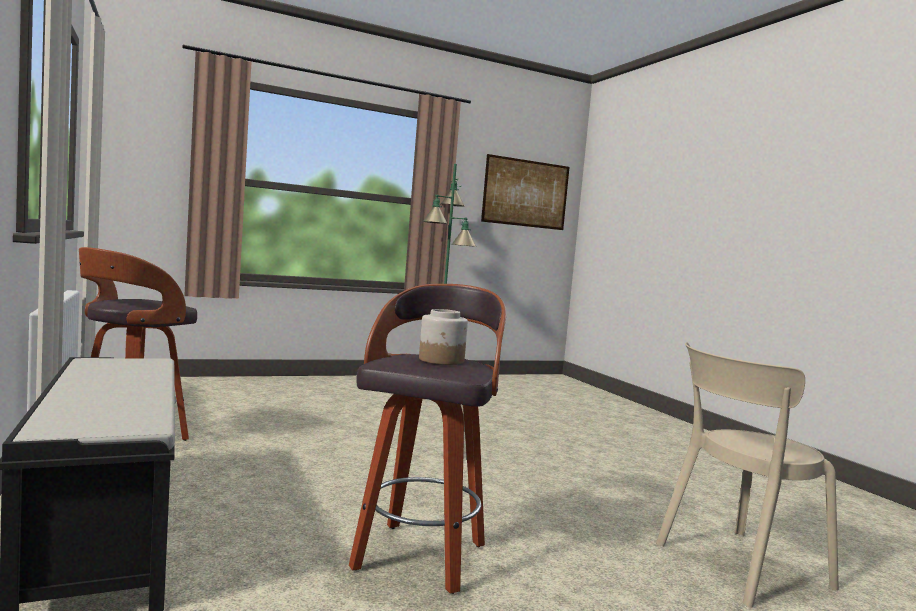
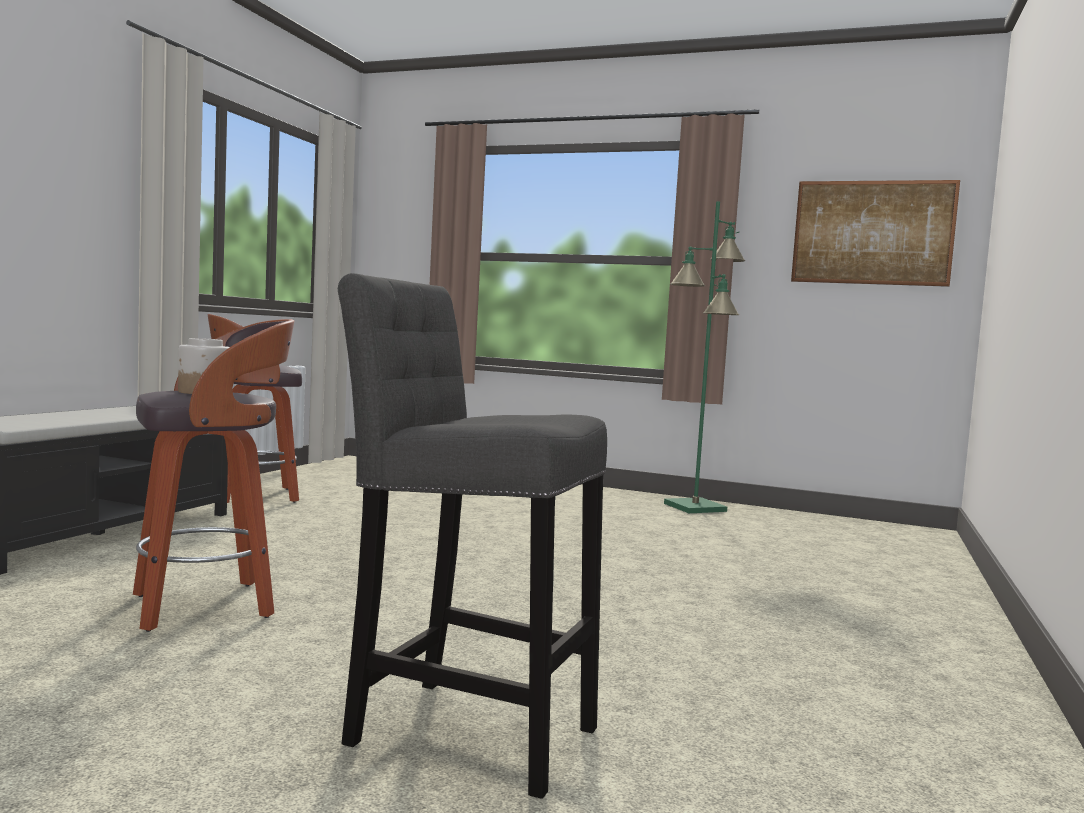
camera: 45 degrees right, 0 degrees up
beige chair [656,342,839,607] -> grey stool [338,273,607,799]

